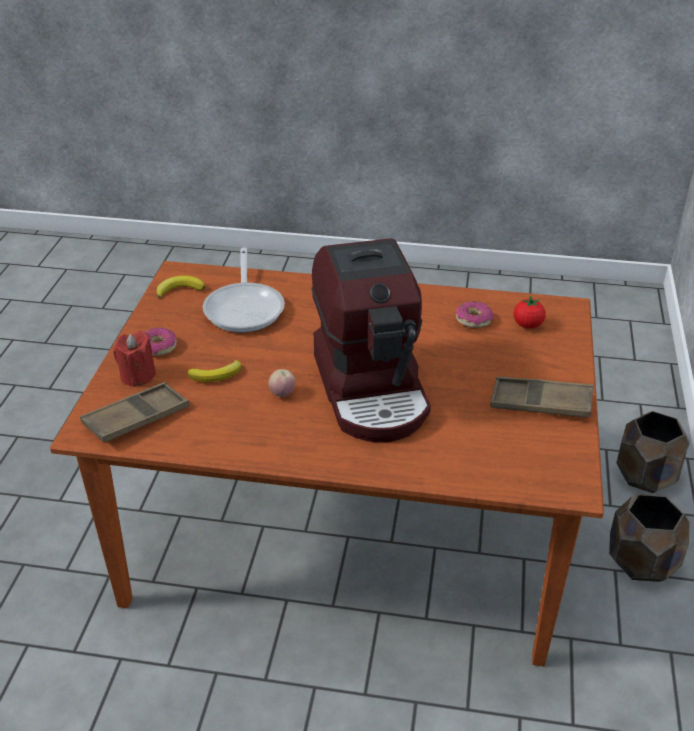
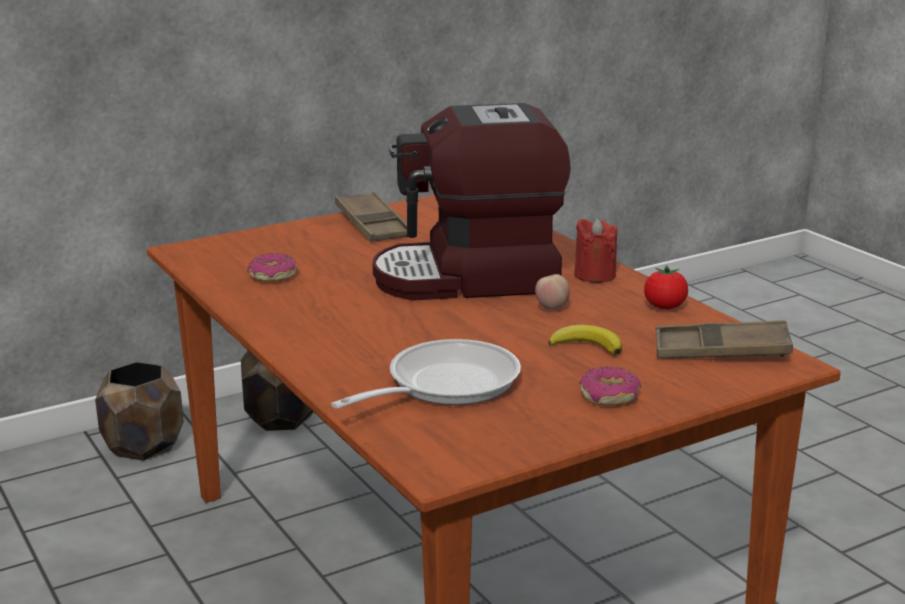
camera: 130 degrees left, 15 degrees down
red candle [114,331,156,387] -> red candle moved to [574,218,617,283]
banana [157,275,205,298] -> none
coffee machine [311,238,431,442] -> coffee machine turned 135 degrees counterclockwise [372,103,571,301]
tomato [514,296,546,329] -> tomato moved to [644,265,688,309]

